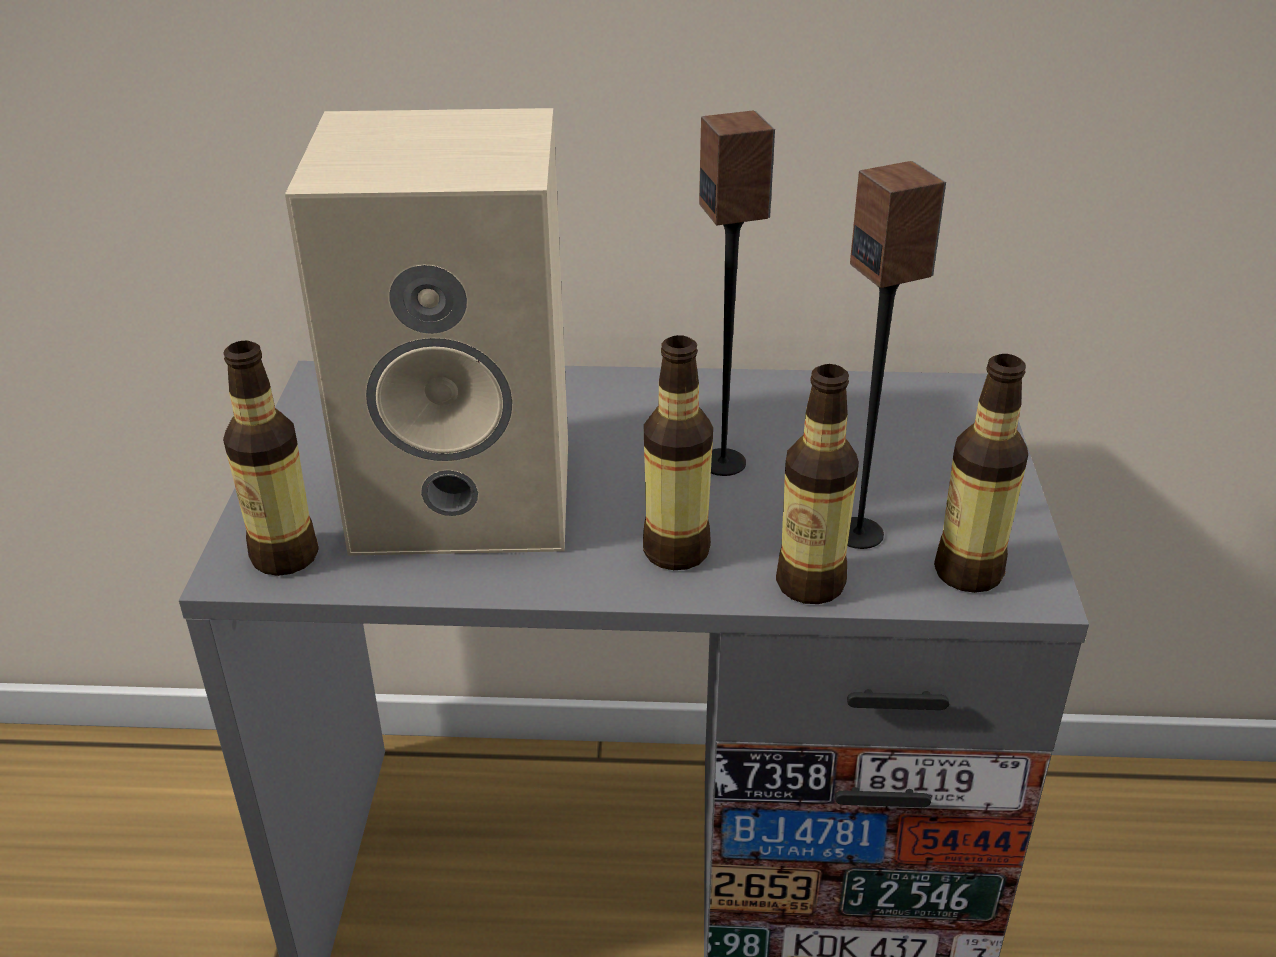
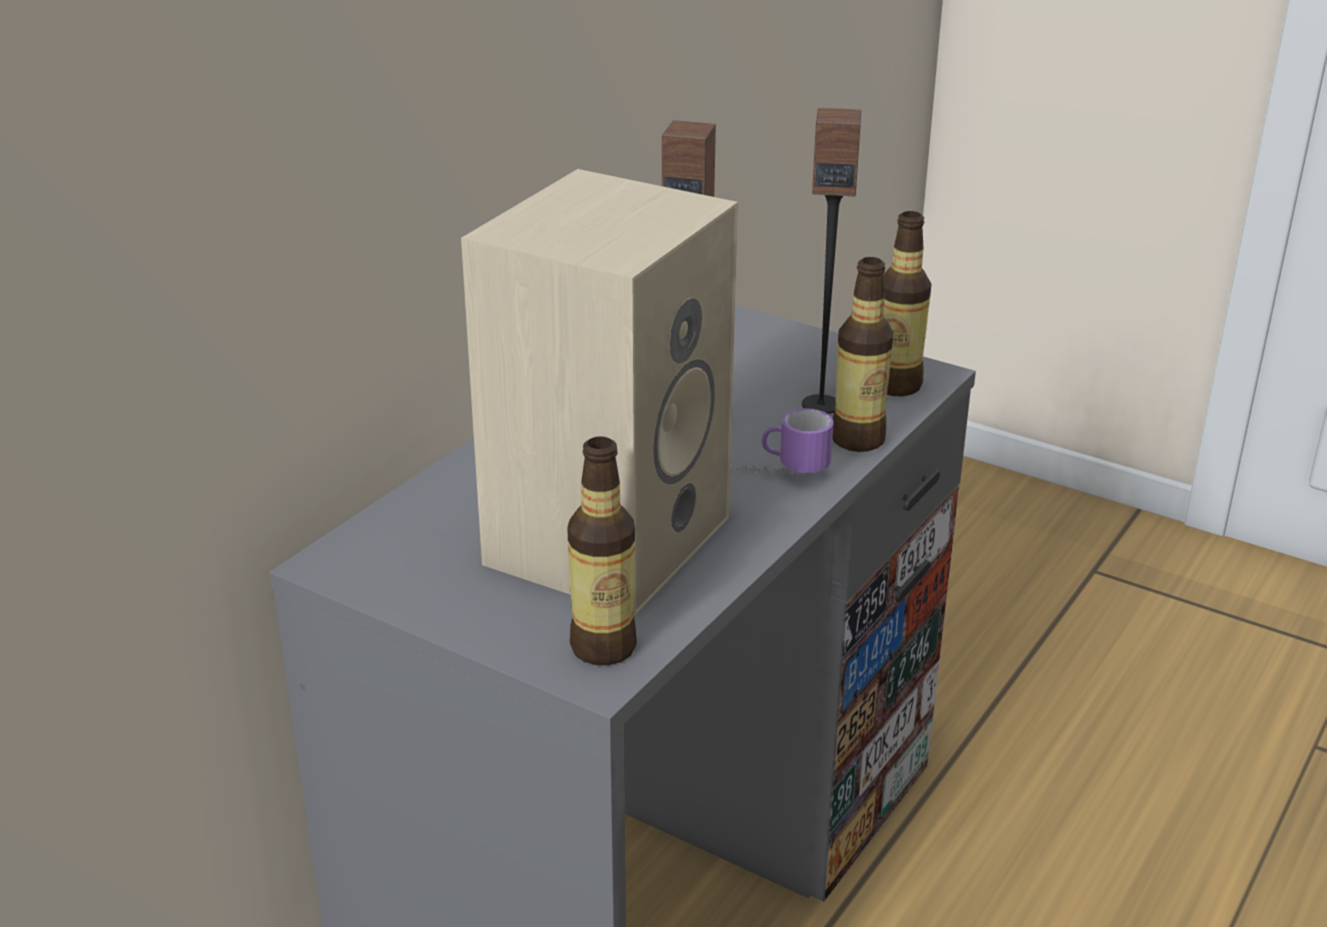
camera: 60 degrees left, 5 degrees down
bottle [643,335,713,570] -> mug [730,408,834,476]

